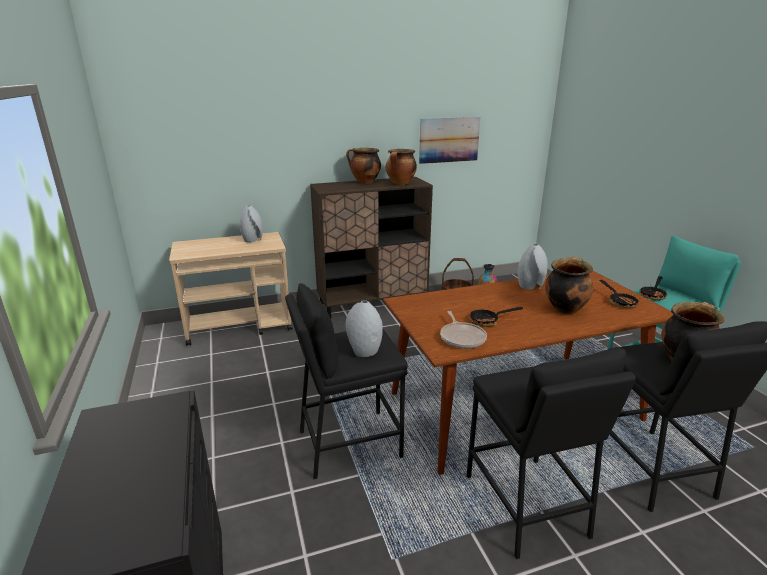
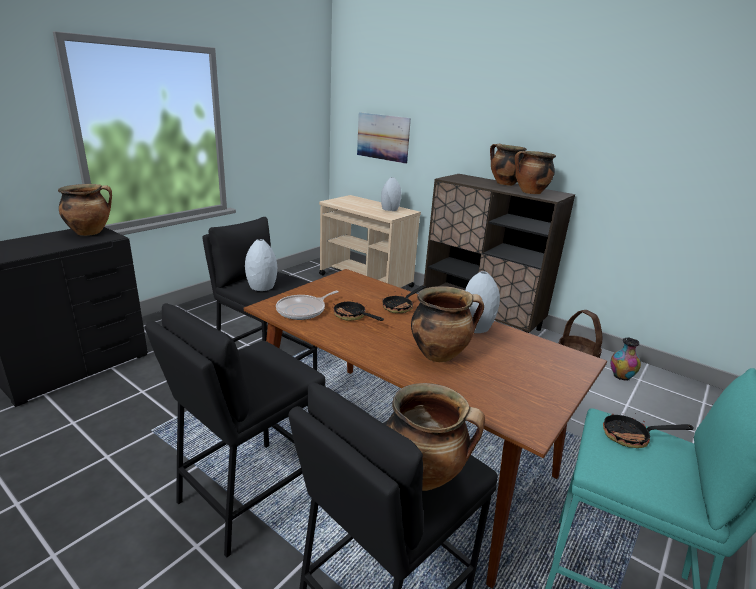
camera: 55 degrees right, 0 degrees up
picture [419,117,480,164] -> picture moved to [357,112,411,164]
frying pan [599,280,640,308] -> frying pan moved to [383,285,426,313]
none -> cooking pot [58,184,112,236]

